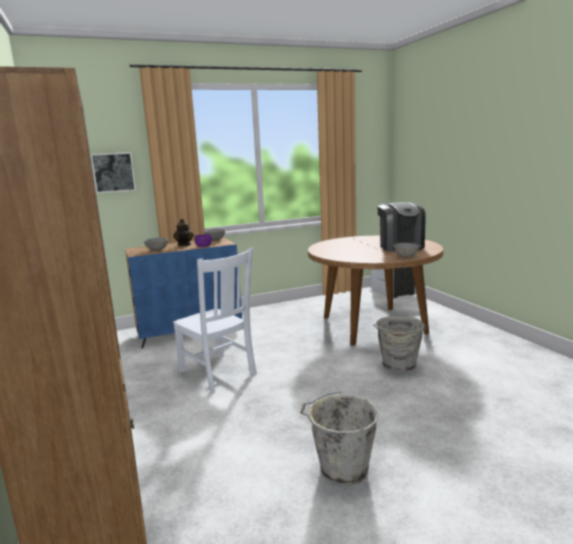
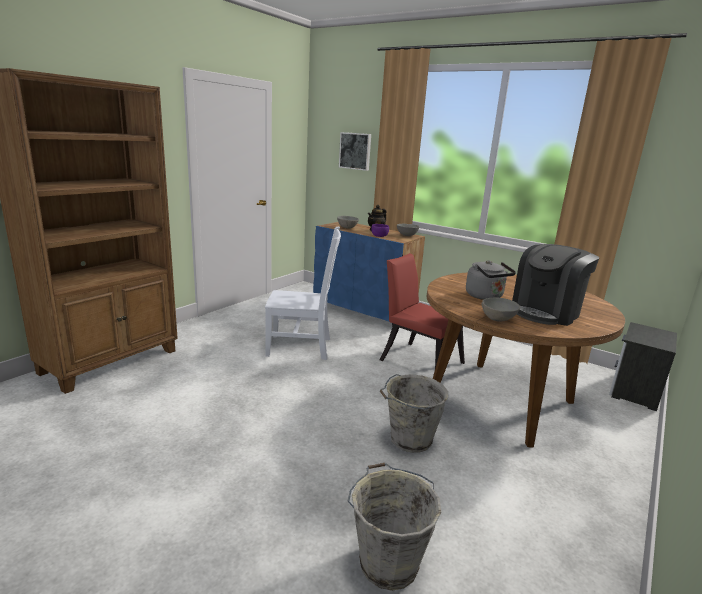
camera: 55 degrees right, 5 degrees up
white chair [173,248,257,393] -> white chair turned 105 degrees counterclockwise [265,226,341,360]
grey bucket [300,392,379,486] -> grey bucket moved to [348,463,441,591]
none -> red chair [380,253,465,368]
none -> grey kettle [466,260,516,300]

